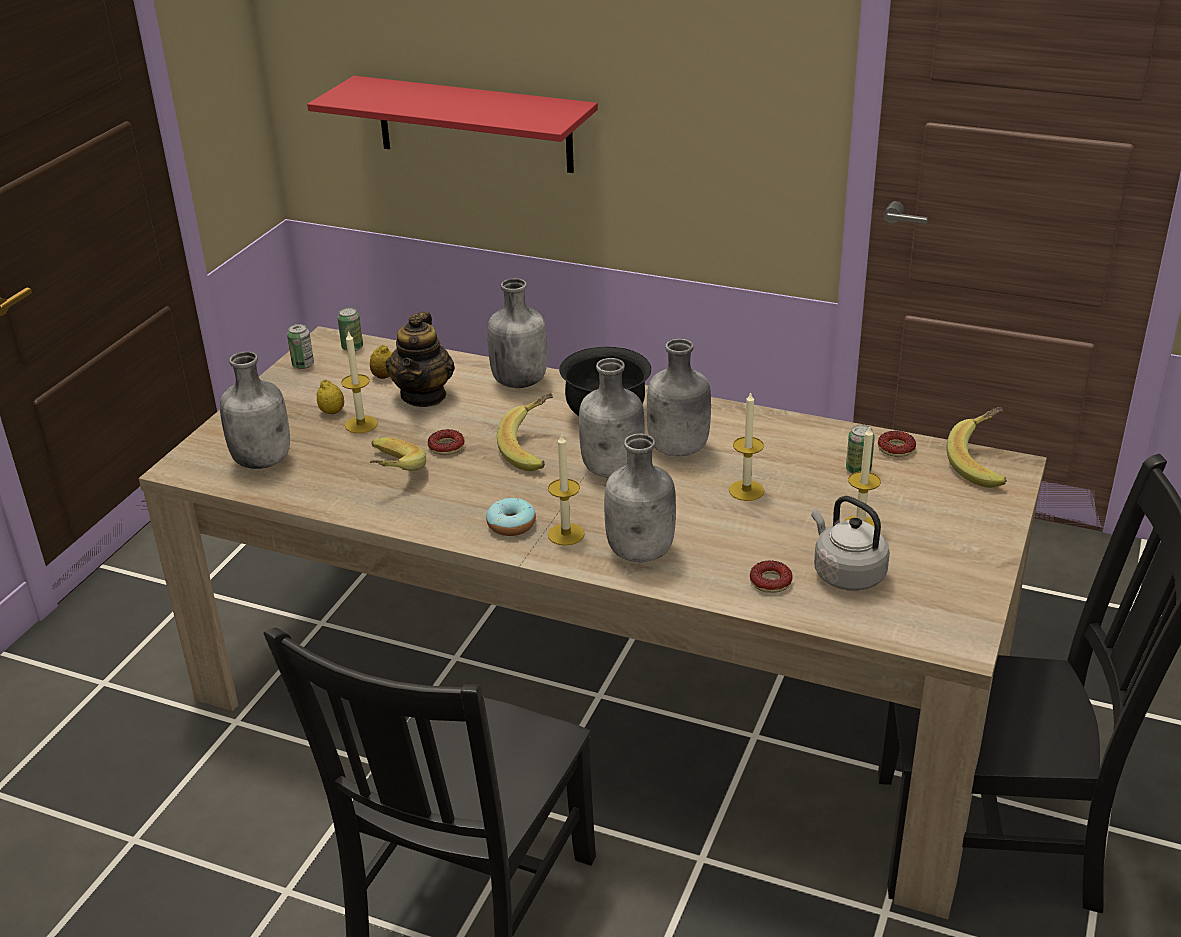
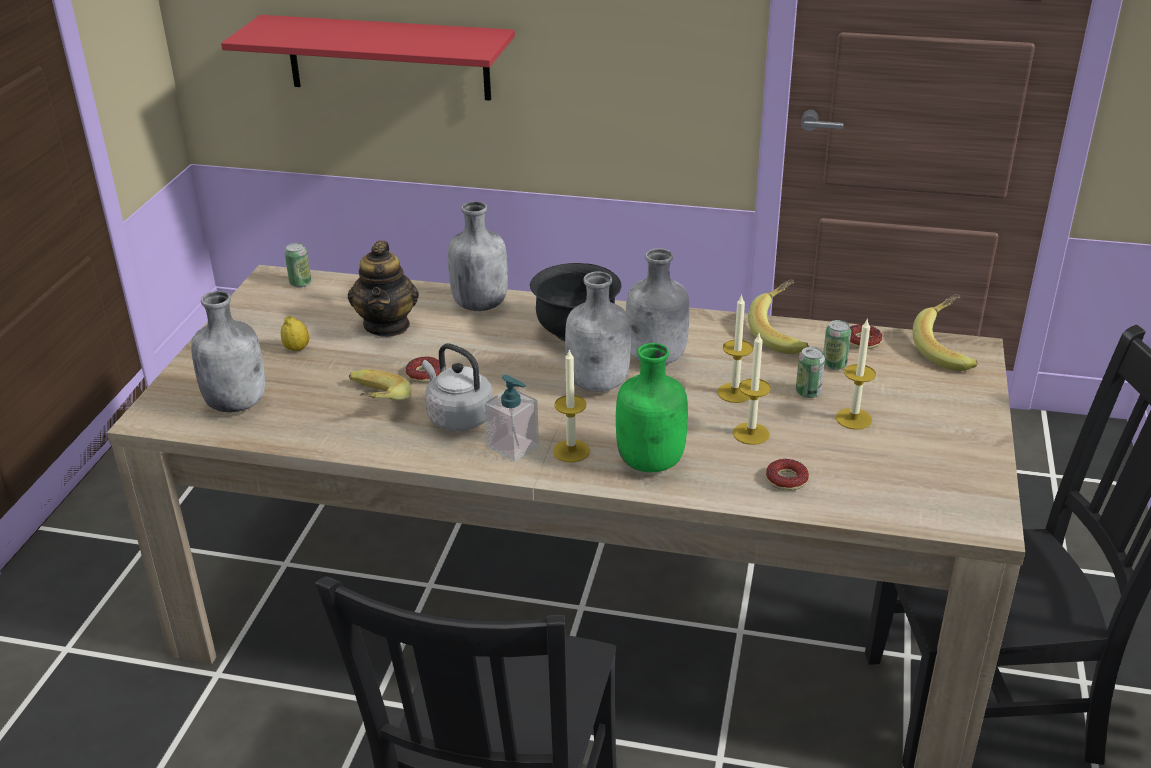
camera: 10 degrees left, 0 degrees up
can [287,324,314,369] -> can moved to [796,347,825,398]
candle [341,331,378,433] -> candle moved to [733,334,771,445]
lemon [370,345,392,379] -> none
donut [486,498,536,536] -> soap dispenser [485,375,539,462]
banana [497,393,553,471] -> banana moved to [748,279,809,354]
grey bottle [604,434,676,562] -> green bottle [616,343,688,472]
grey kettle [811,496,890,591] -> grey kettle moved to [422,343,493,431]

